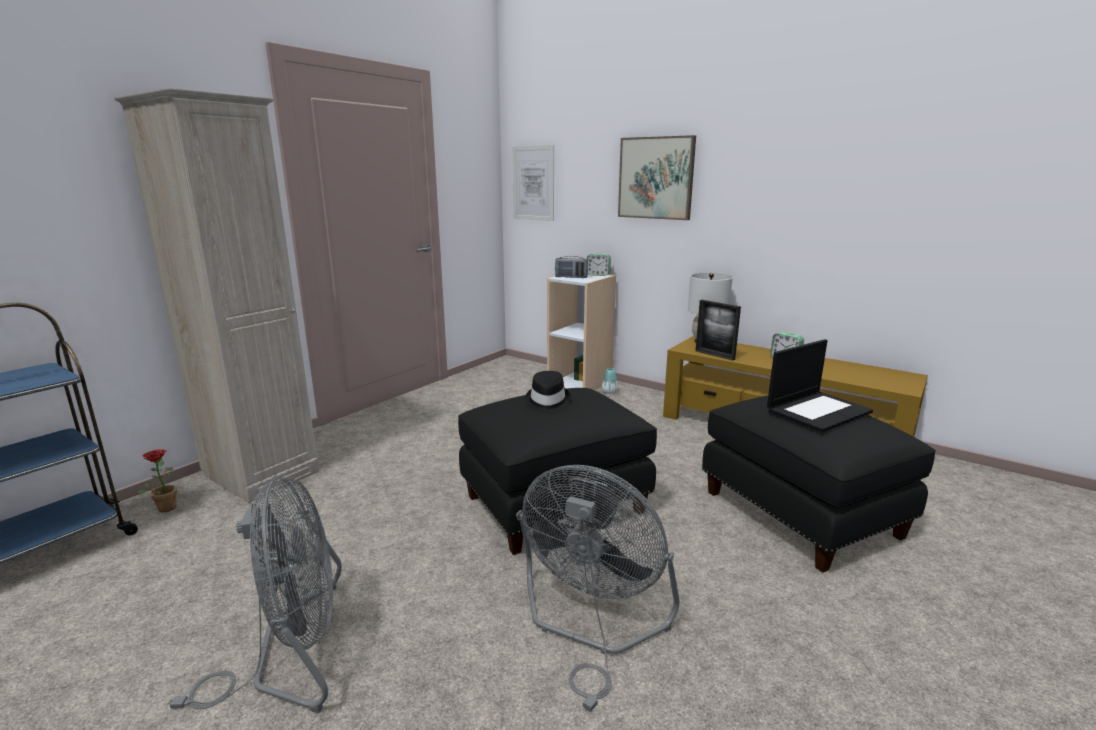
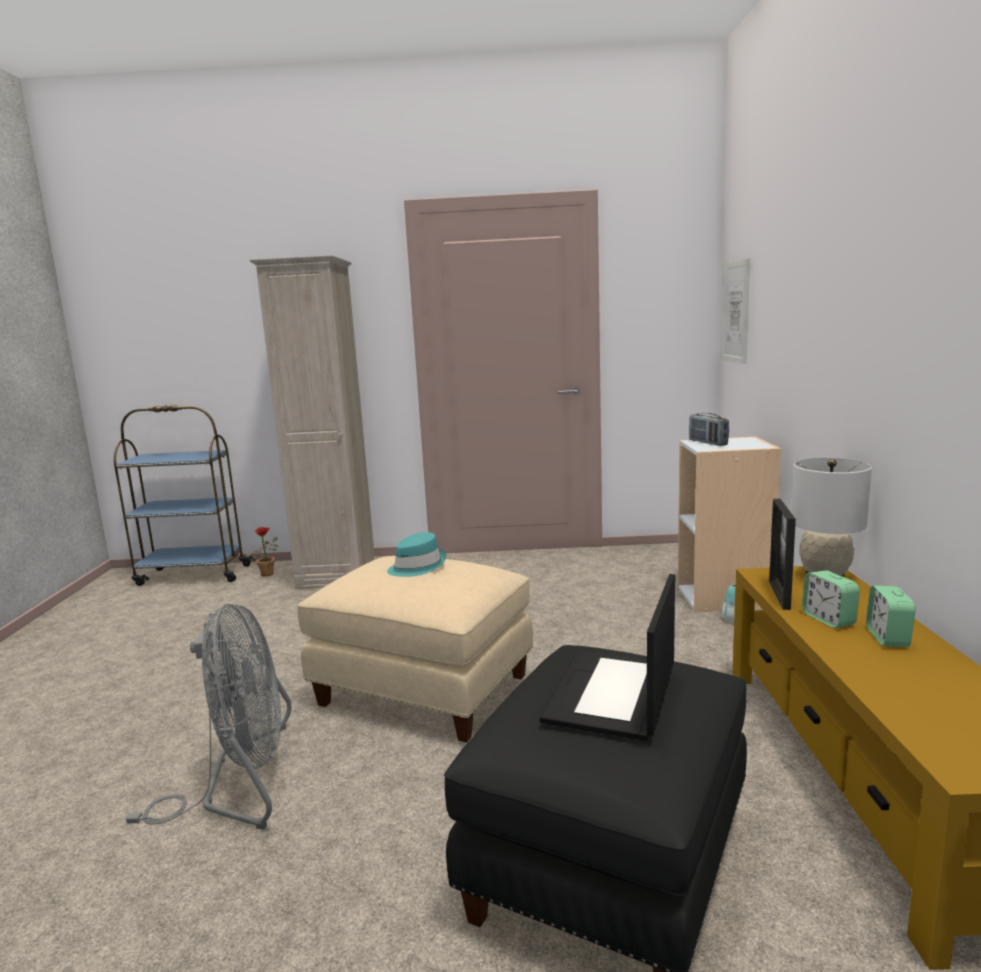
camera: 55 degrees right, 5 degrees down
grey fan [169,477,342,713] -> none
black ottoman [458,388,657,555] -> beige ottoman [297,556,533,743]
black hat [525,371,571,413] -> turquoise hat [387,532,446,577]
alarm clock [587,254,611,276] -> alarm clock moved to [802,570,860,628]
picture [618,135,696,220] -> none
laptop [767,339,873,432] -> laptop turned 90 degrees clockwise [539,574,675,741]

